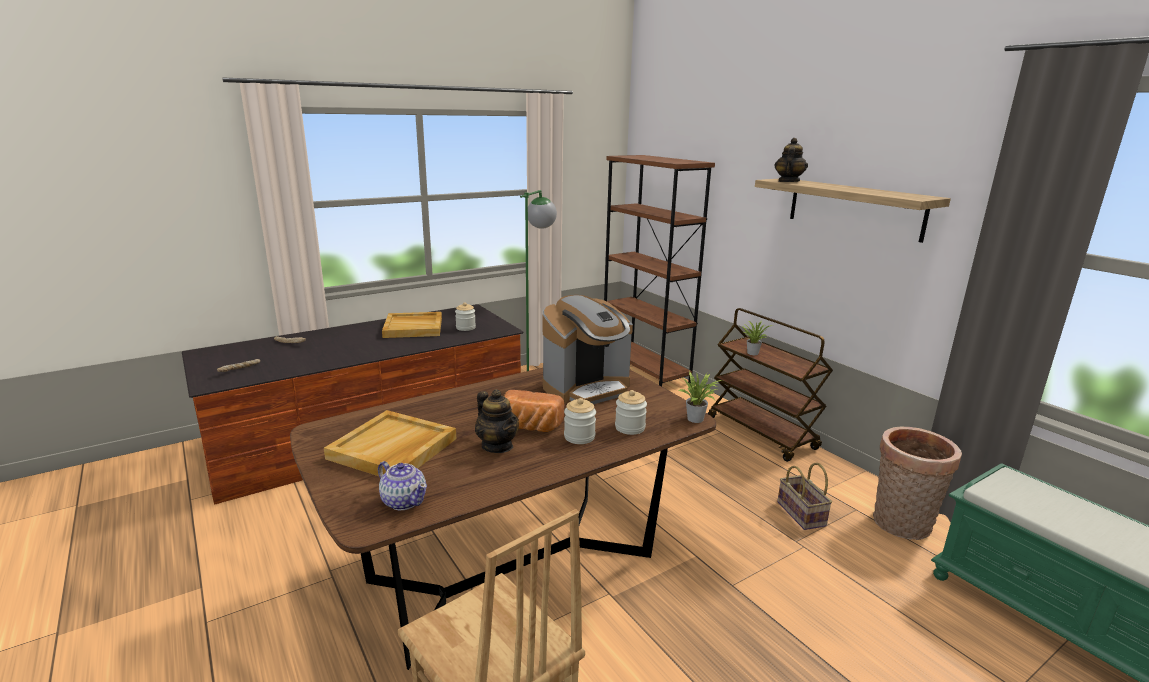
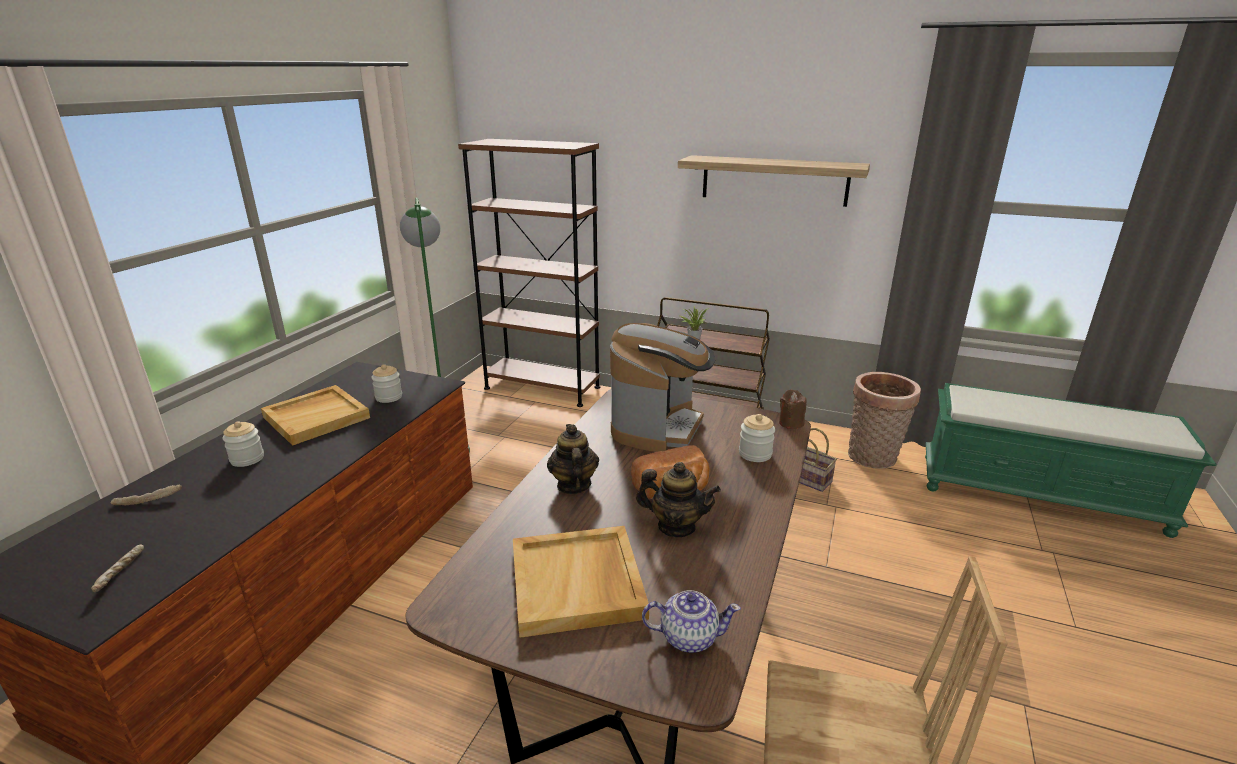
camera: 35 degrees left, 5 degrees up
jar [564,398,596,444] -> jar moved to [223,421,264,467]
potted plant [679,371,722,423] -> brown candle [779,390,806,429]
teapot [774,138,808,182] -> teapot moved to [547,424,599,494]

